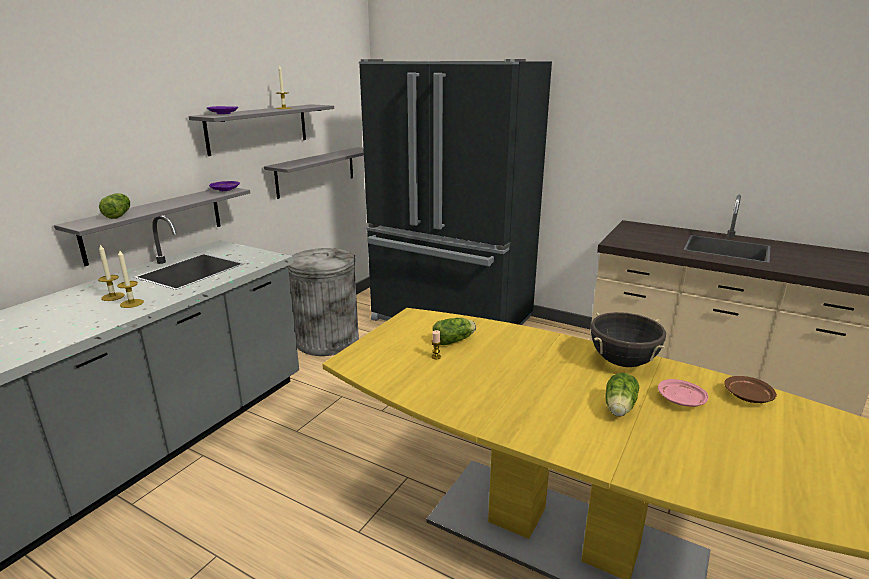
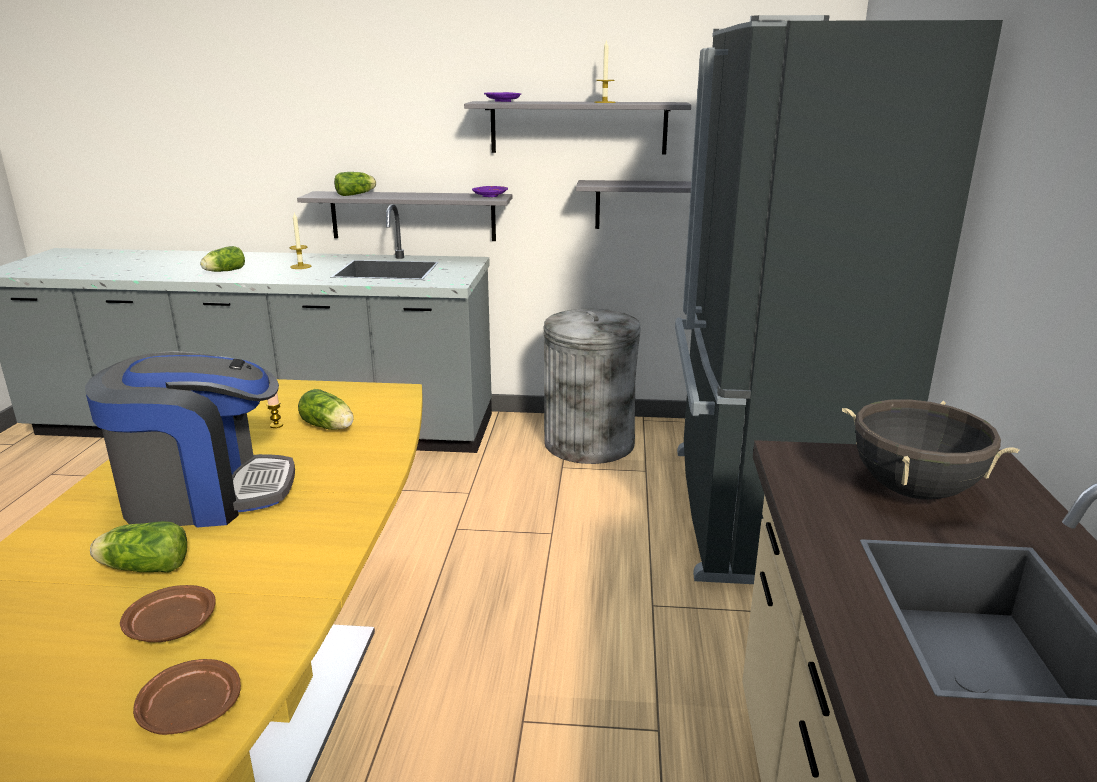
camera: 65 degrees right, 0 degrees up
candle [117,249,144,308] -> none
black cooking pot [591,312,666,367] -> black cooking pot moved to [842,399,1019,499]
pink plate [658,379,708,407] -> brown plate [120,585,215,642]
none -> coffee machine [85,351,295,527]
none -> lettuce [200,246,245,272]

